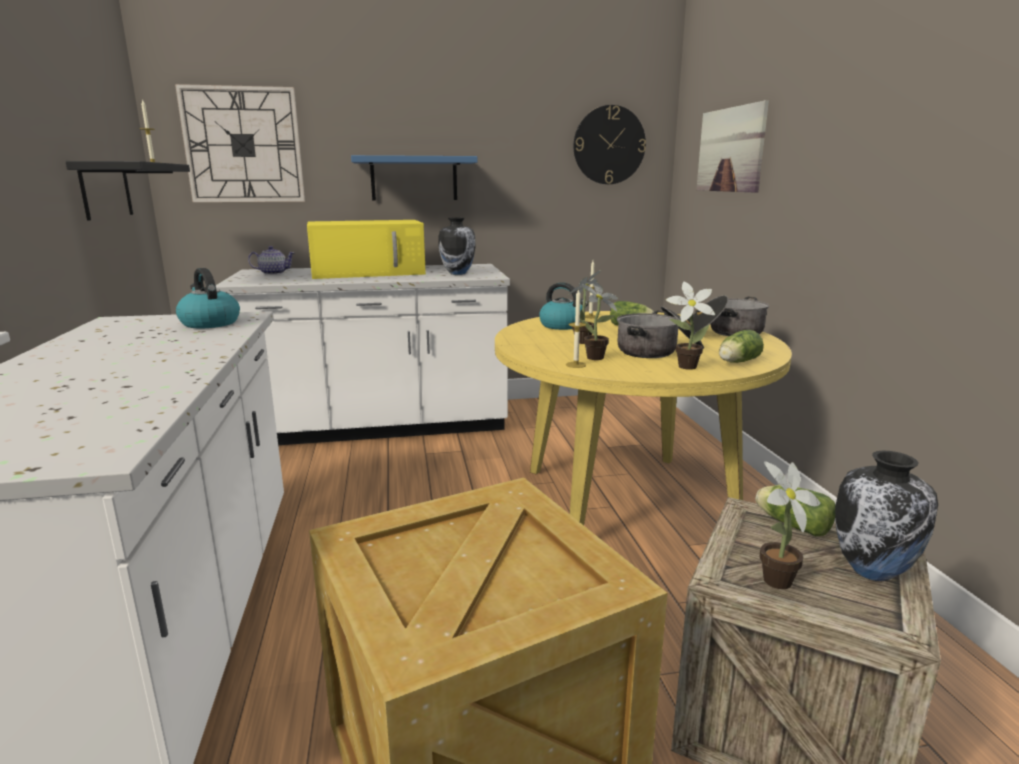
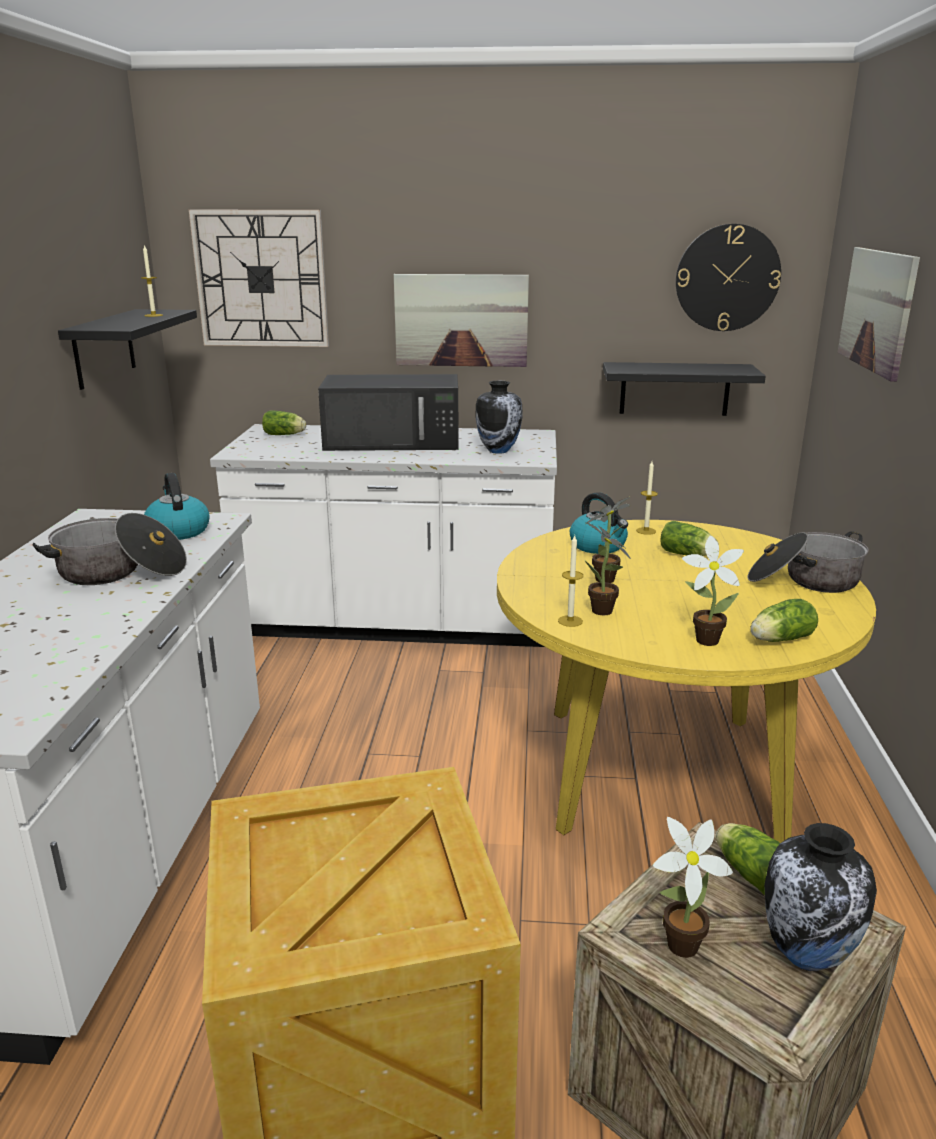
camera: 15 degrees right, 5 degrees up
teapot [248,246,295,275] -> lettuce [262,410,306,435]
yellow microwave [307,220,426,279] -> black microwave [318,374,459,451]
blue shelf [351,155,477,200] -> picture [394,274,529,367]
cooking pot [617,306,704,358] -> cooking pot moved to [33,513,187,585]
none -> black shelf [603,362,766,416]

